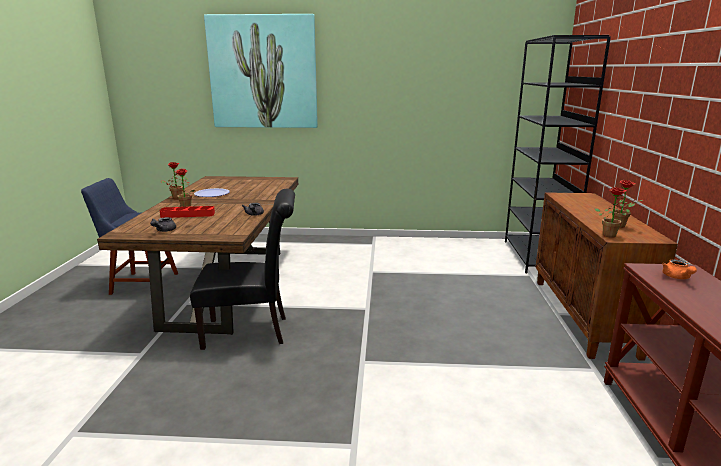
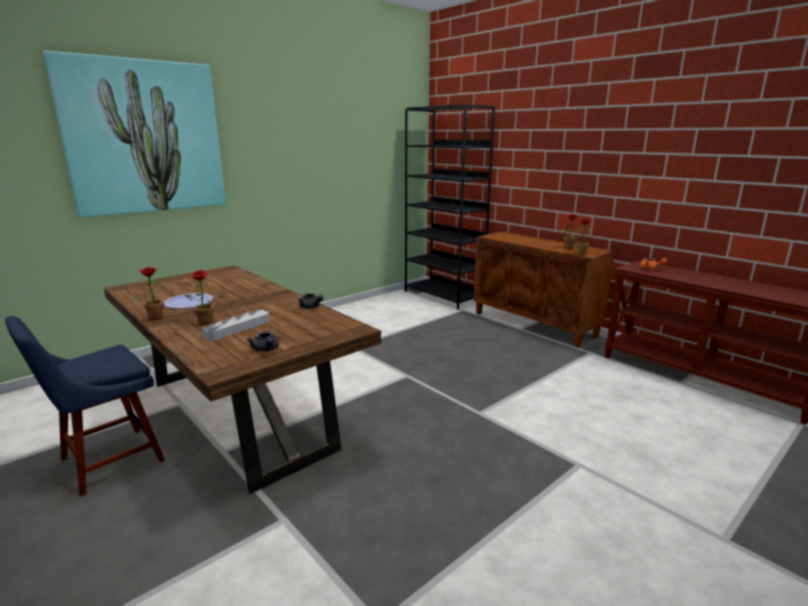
camera: 45 degrees left, 0 degrees up
red tray [159,206,215,218] -> grey tray [202,310,270,341]
black chair [190,189,295,350] -> none

